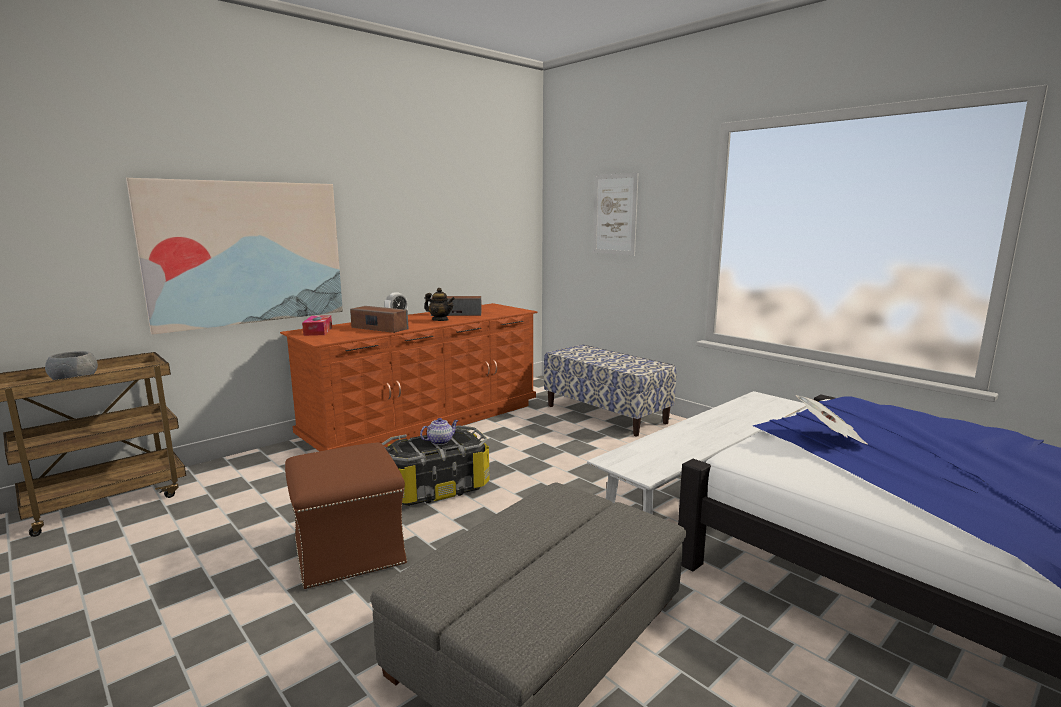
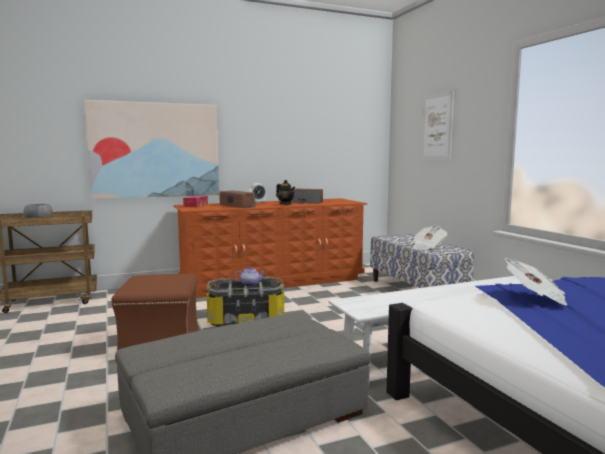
camera: 20 degrees right, 5 degrees down
none -> newspaper [413,226,448,250]

